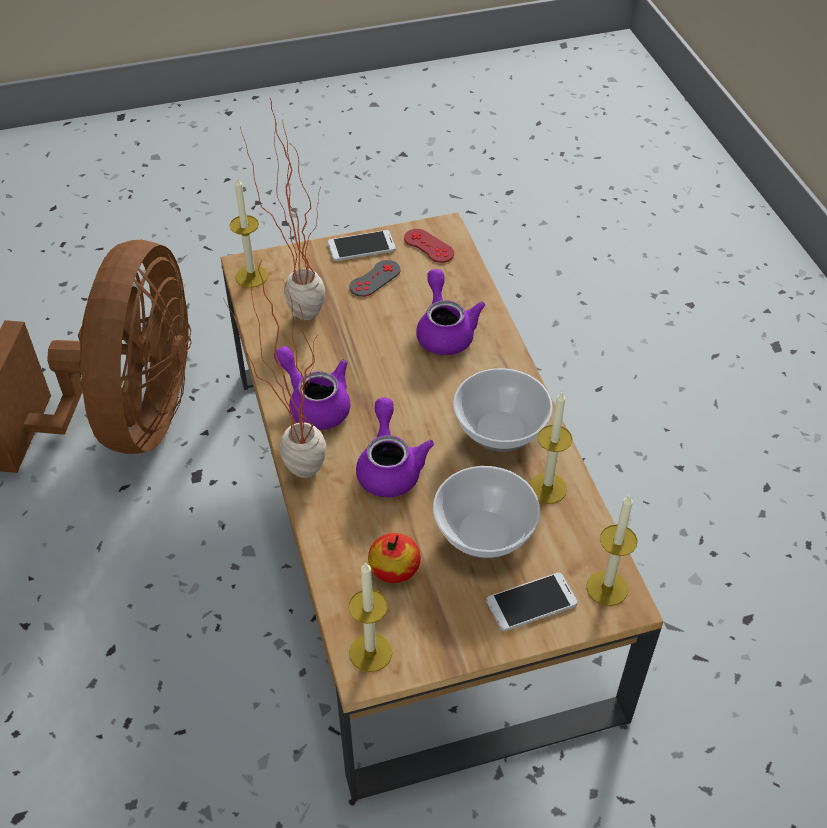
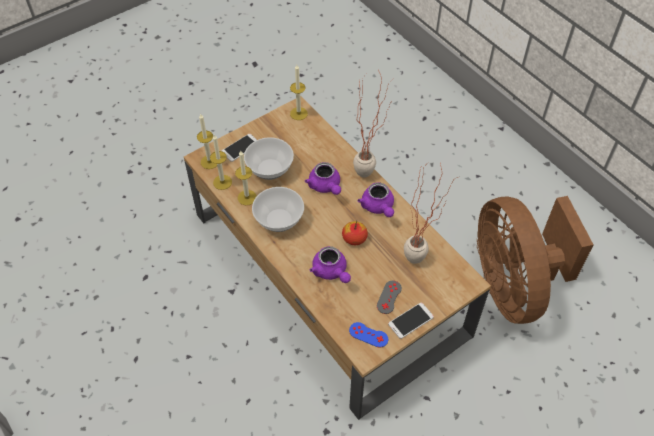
camera: 160 degrees right, 5 degrees up
candle [230,177,268,288] -> candle moved to [210,135,232,190]
purple teapot [274,346,350,430] -> purple teapot turned 45 degrees clockwise [358,183,394,217]
apple [368,533,421,583] -> apple moved to [342,220,368,245]
red game controller [404,229,454,263] -> blue game controller [349,322,388,347]

